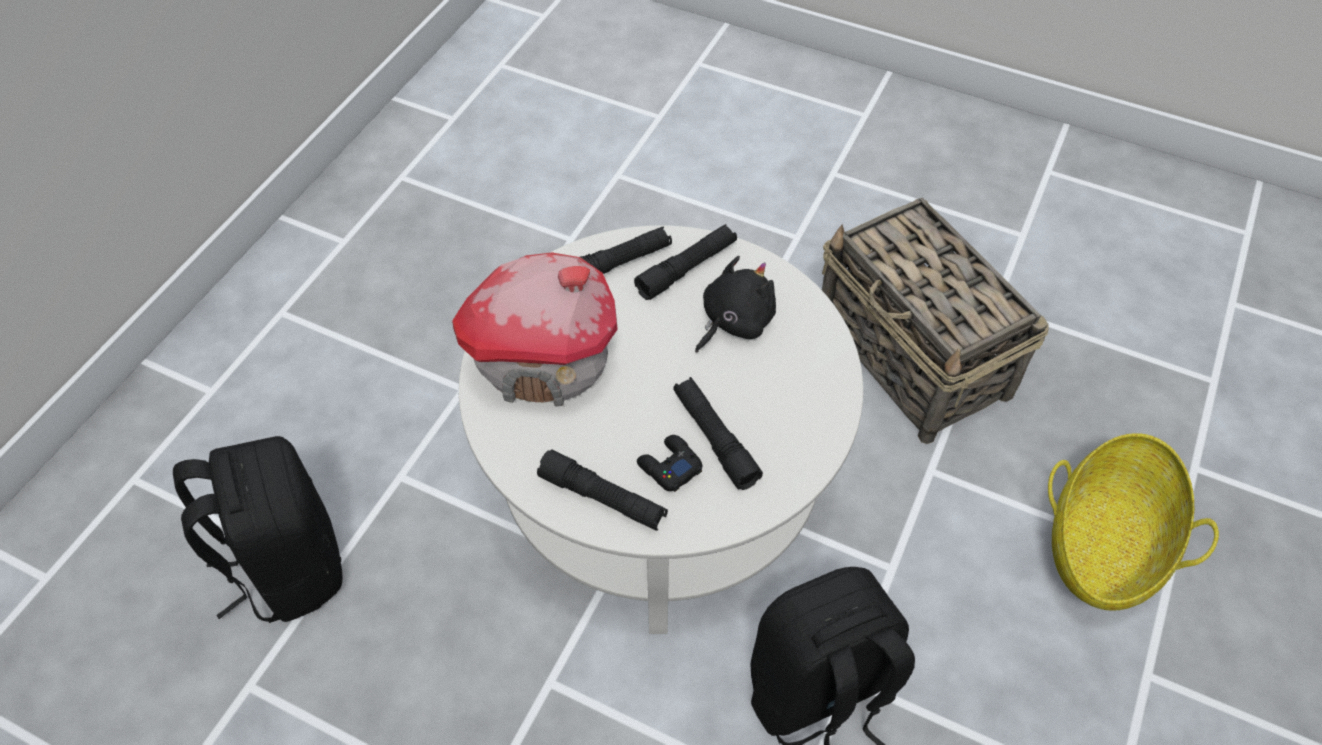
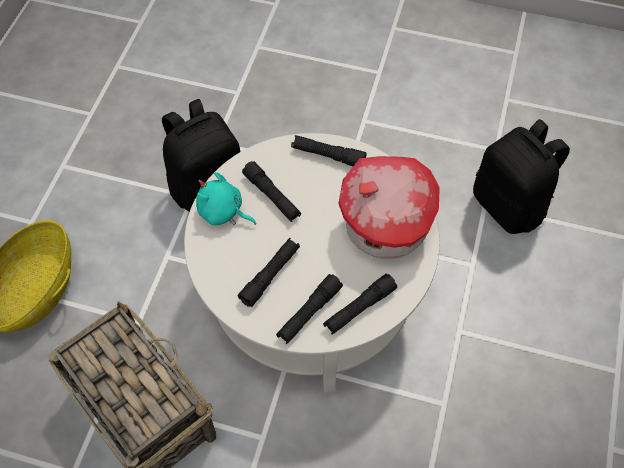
camera: 170 degrees right, 5 degrees up
black game controller [637,435,702,492] -> none
black plush toy [695,256,776,353] -> black flashlight [238,238,300,307]
none -> turquoise plush toy [196,172,256,225]

